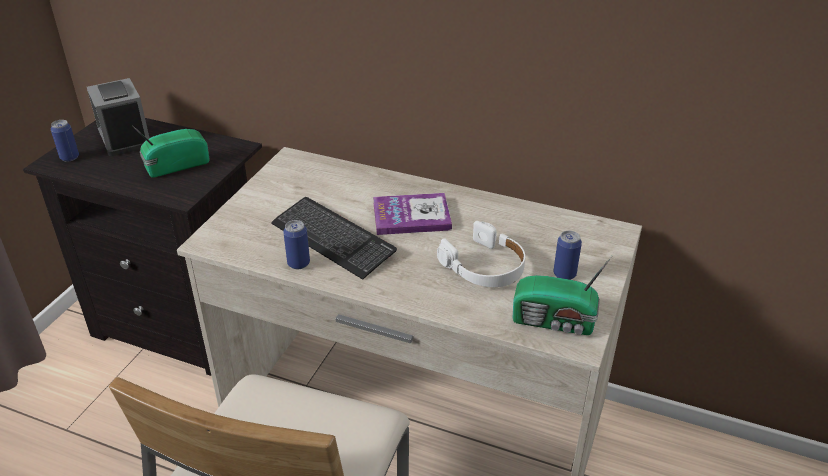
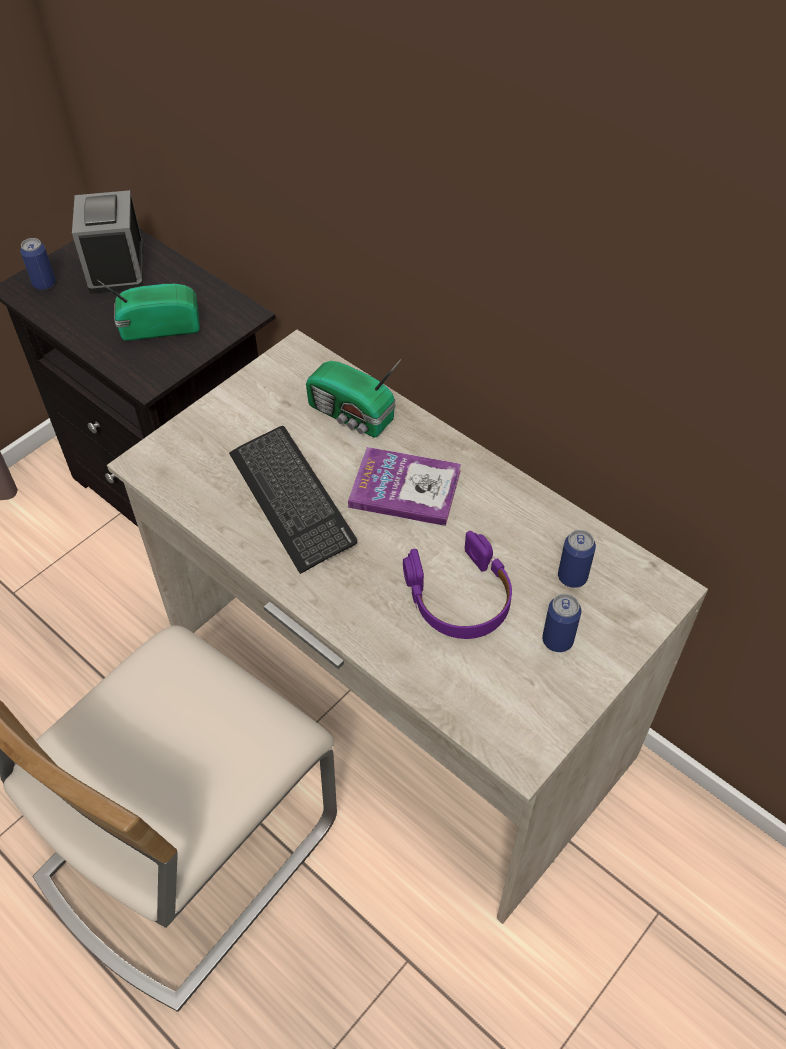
camera: 20 degrees right, 15 degrees up
can [283,220,310,270] -> can moved to [558,530,596,588]
white headphones [437,221,525,287] -> purple headphones [403,531,512,639]
radio [513,255,613,335] -> radio moved to [306,359,401,437]

